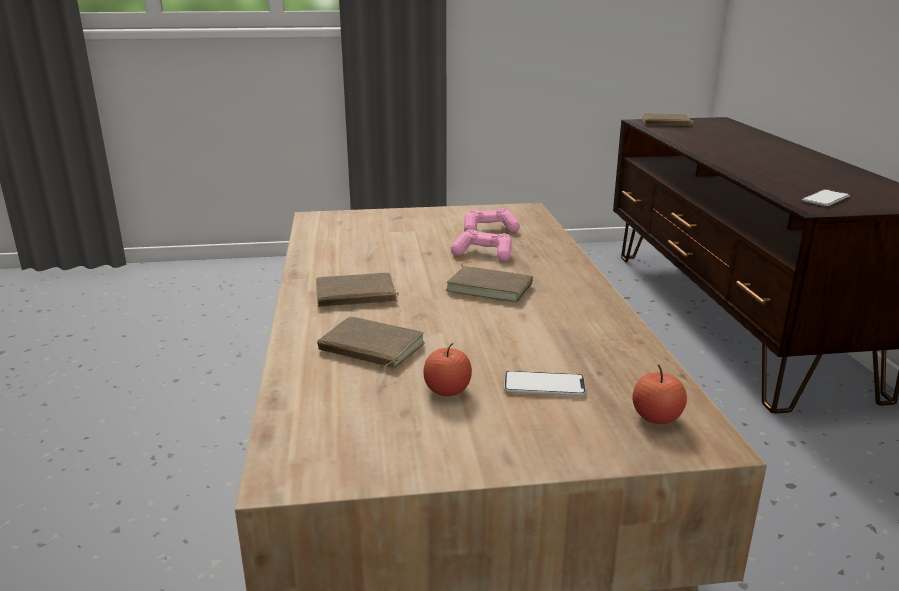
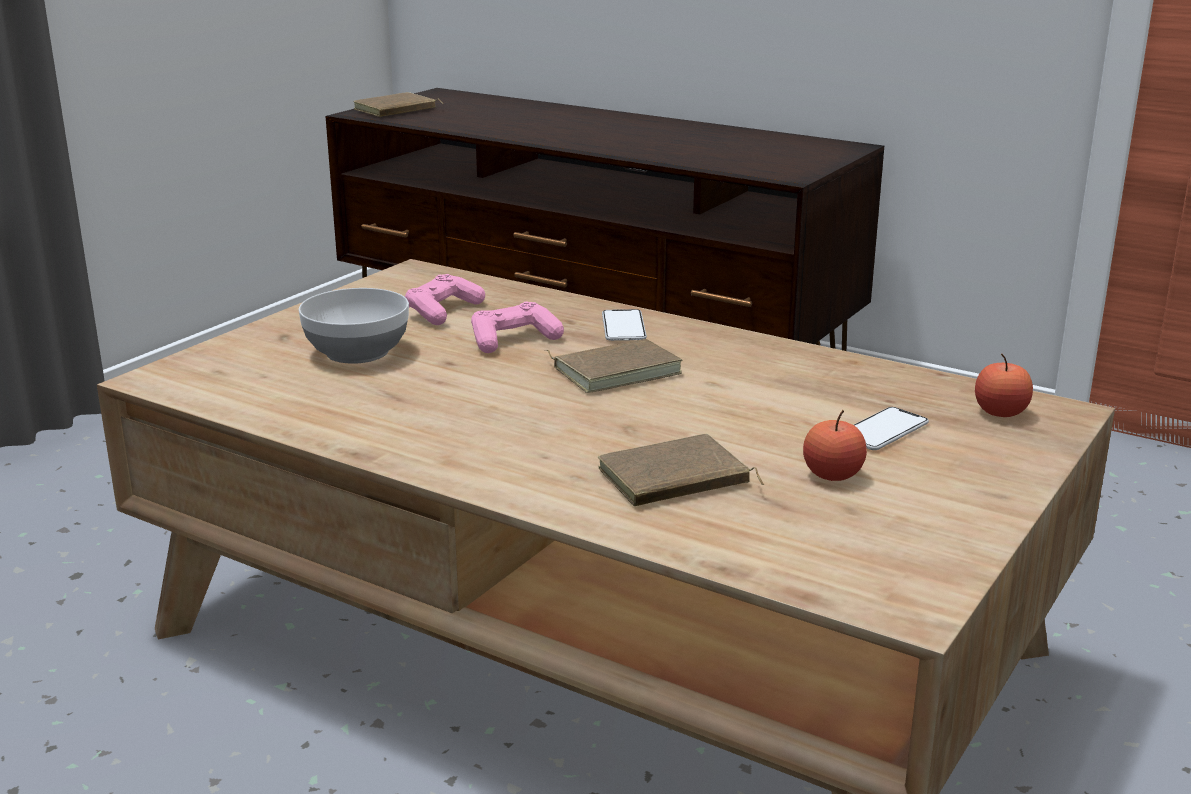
camera: 50 degrees left, 0 degrees up
brown book [316,272,400,307] -> none
phone [802,189,850,206] -> phone moved to [602,309,647,341]
none -> bowl [298,288,409,364]

